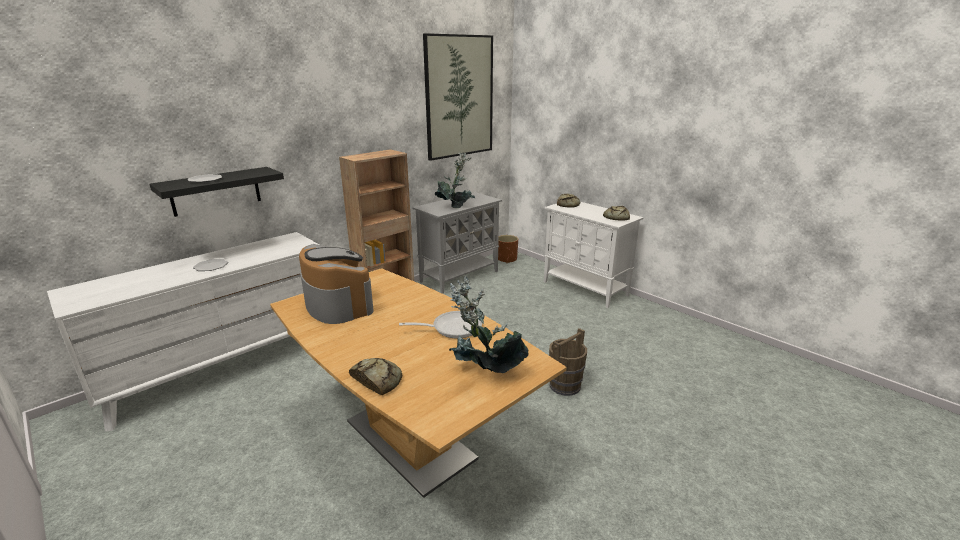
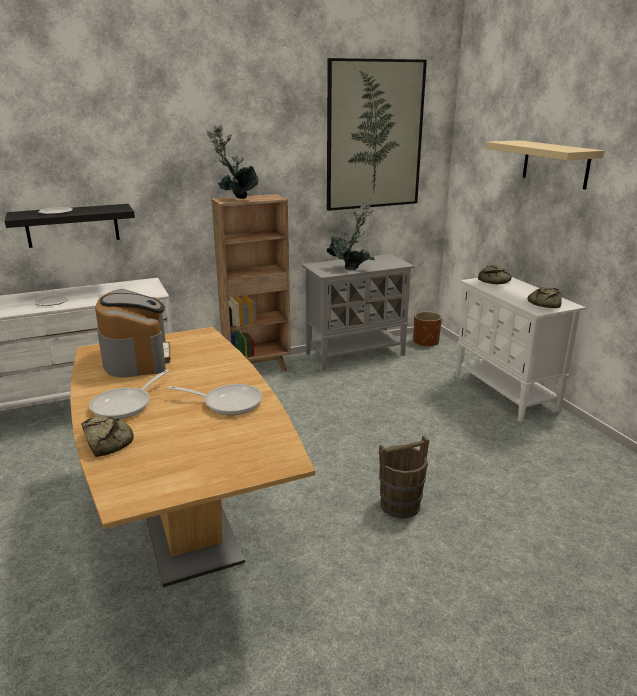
camera: 20 degrees right, 0 degrees up
potted plant [449,276,528,373] -> potted plant moved to [206,124,258,199]
none -> frying pan [89,369,170,419]
none -> beige shelf [486,140,605,189]

